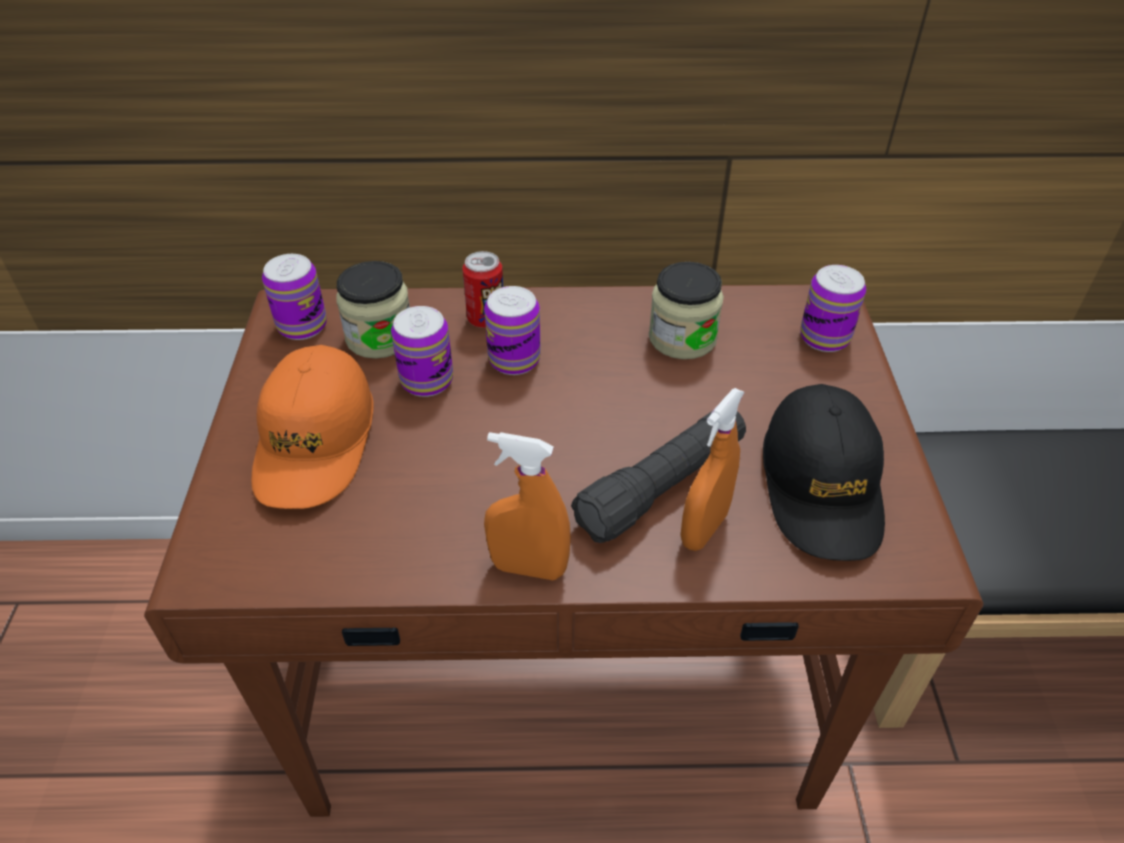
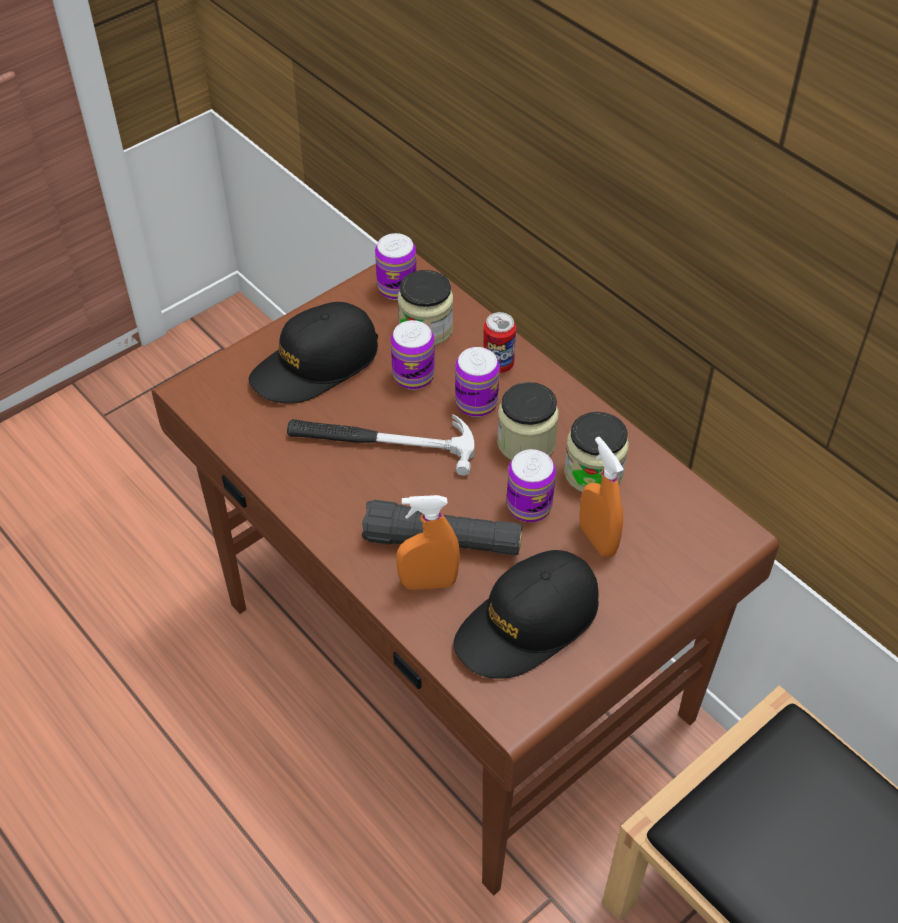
camera: 50 degrees right, 5 degrees up
orange cap [252,345,374,509] -> black cap [249,302,378,404]
orange spray bottle [484,432,571,580] -> orange spray bottle moved to [579,437,624,557]
can [801,265,866,352] -> can moved to [507,449,556,522]
none -> hammer [287,414,474,476]
none -> jar [497,382,559,460]

